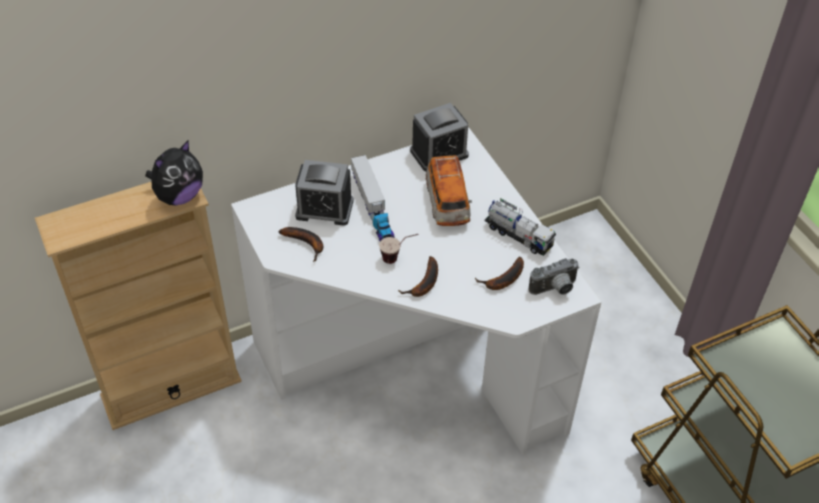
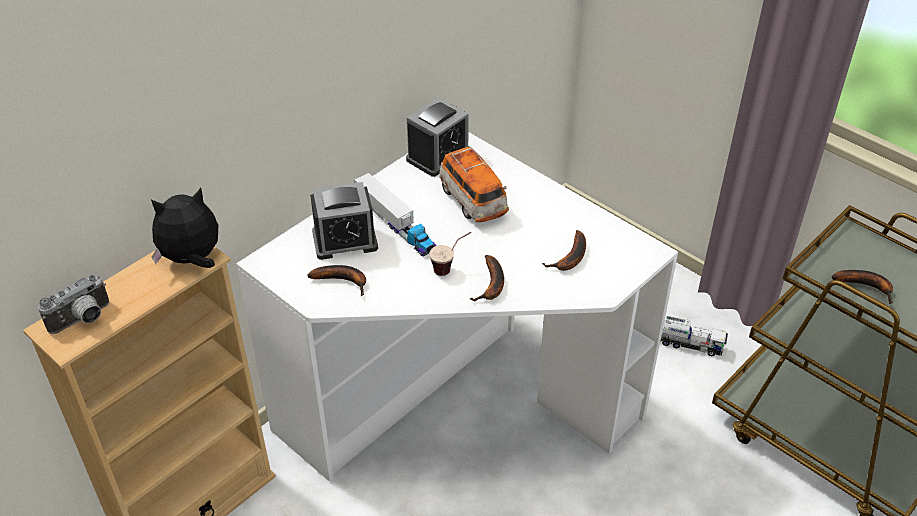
camera: 20 degrees left, 5 degrees down
plush toy [145,140,203,205] -> plush toy turned 135 degrees counterclockwise [151,188,218,268]
toy truck [484,198,556,256] -> toy truck moved to [661,316,728,356]
camera [529,258,580,295] -> camera moved to [38,275,109,334]
none -> banana [832,270,893,304]

